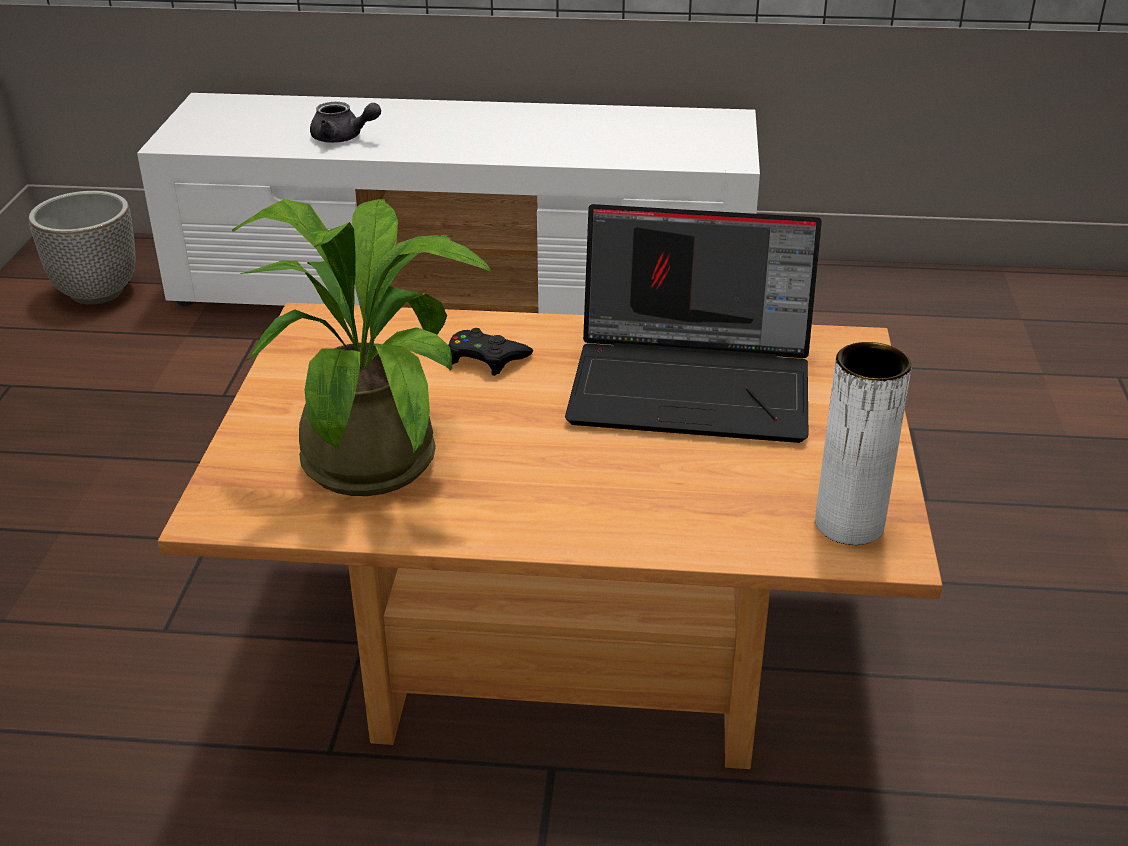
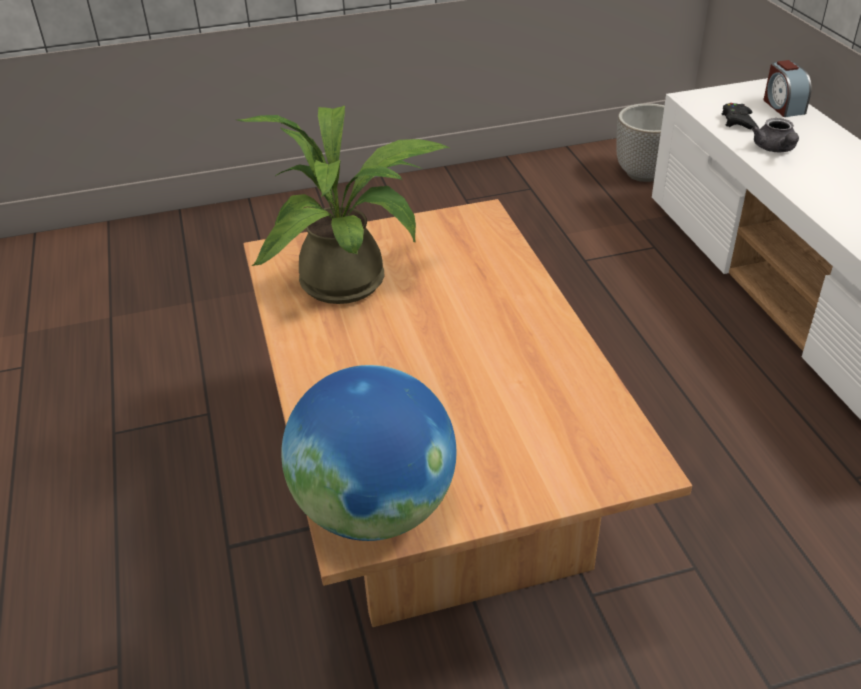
camera: 70 degrees right, 5 degrees up
black game controller [448,328,533,376] -> black game controller moved to [722,103,759,130]
laptop [565,204,822,443] -> none
white vase [815,342,912,545] -> globe [281,365,457,541]
none -> alarm clock [764,60,811,117]

